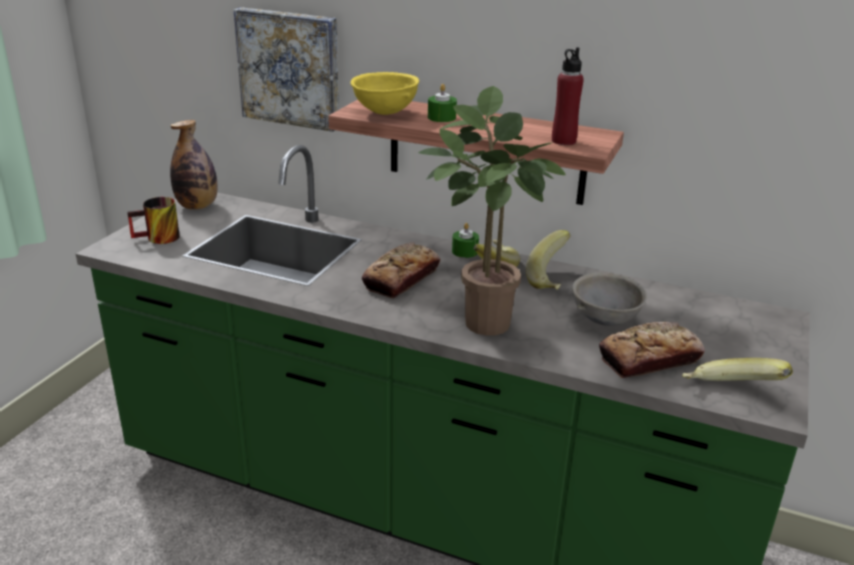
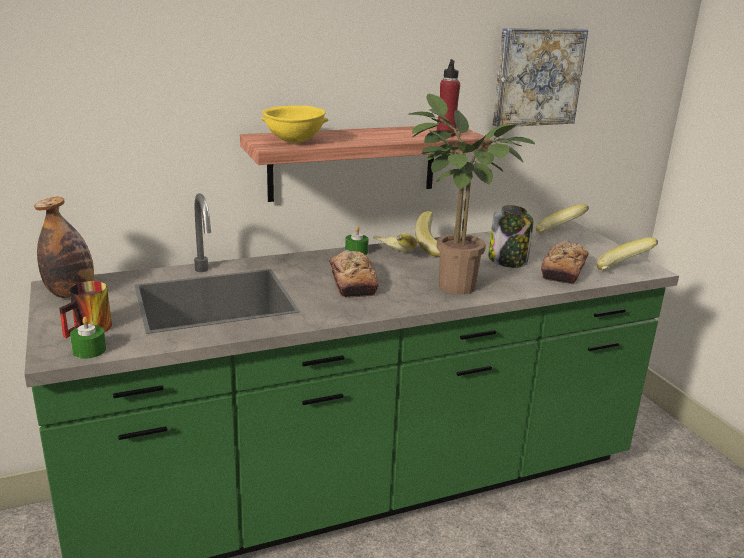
camera: 45 degrees left, 5 degrees down
picture [234,7,339,132] -> picture moved to [492,28,588,127]
green candle [428,84,457,122] -> green candle moved to [70,317,106,359]
grey bowl [572,272,647,326] -> jar [488,205,533,268]
none -> banana [536,204,589,233]

